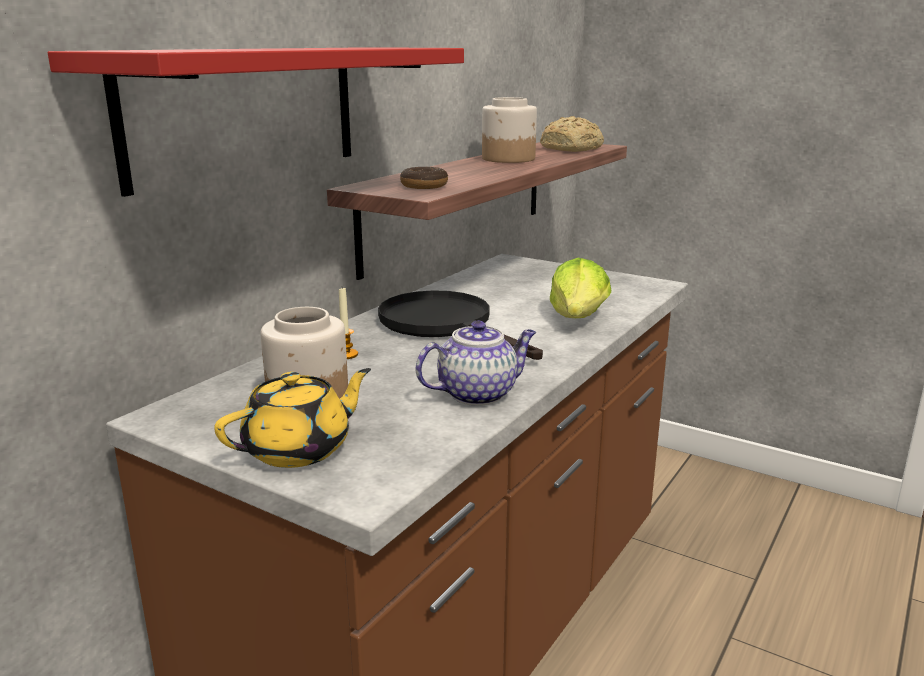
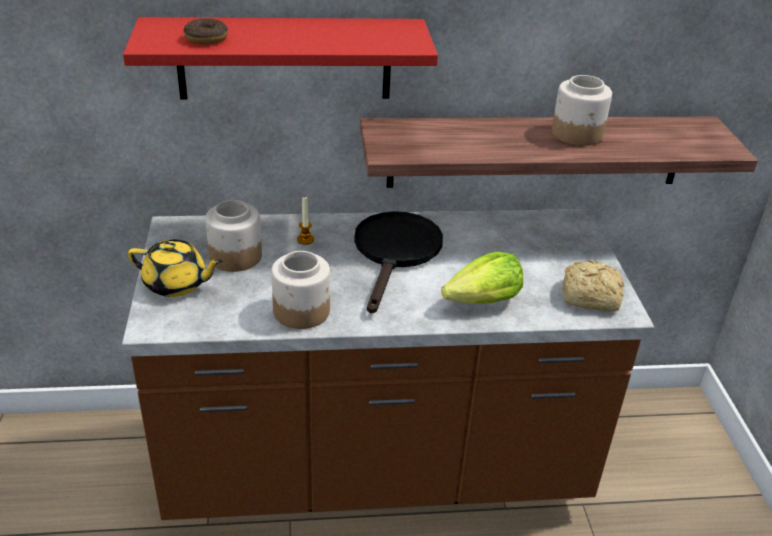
camera: 50 degrees right, 15 degrees up
donut [400,167,448,189] -> donut moved to [183,18,228,45]
teapot [416,320,536,406] -> jar [271,251,330,329]
bread [540,116,604,152] -> bread moved to [562,260,624,311]

